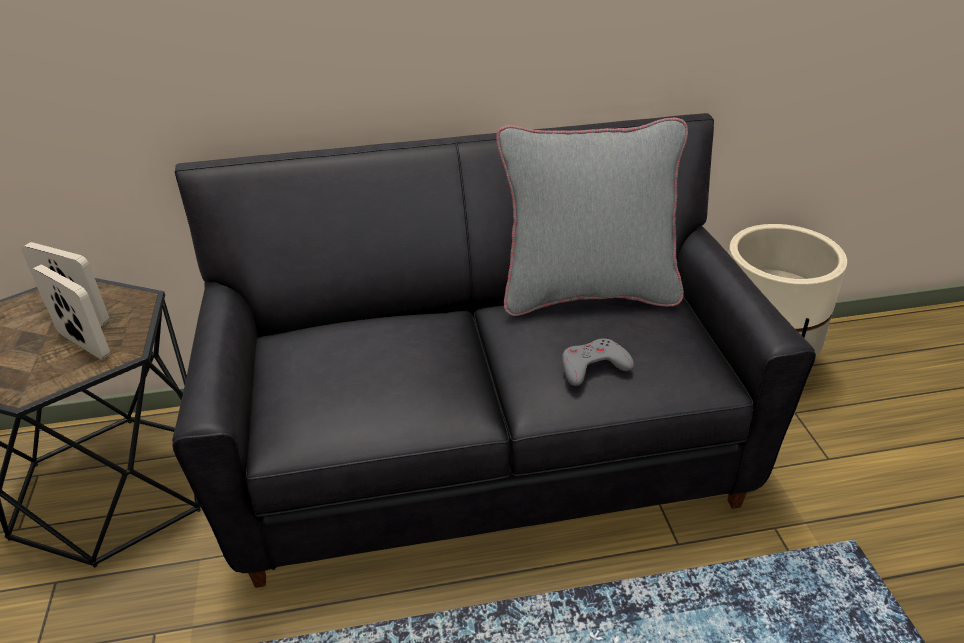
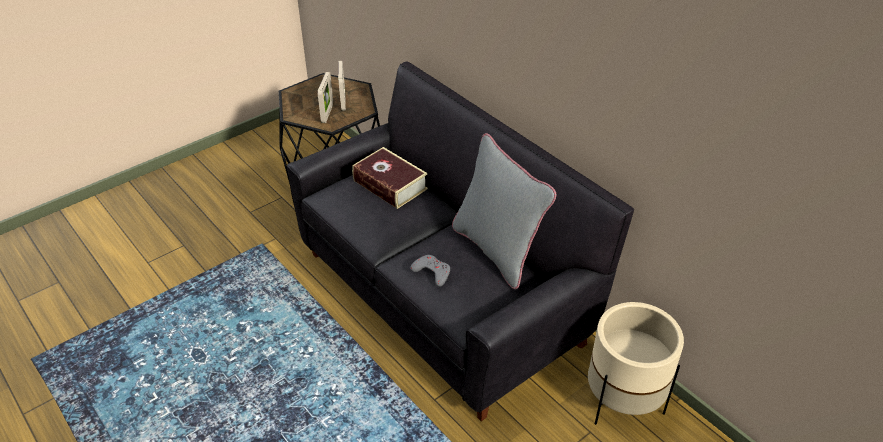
camera: 60 degrees right, 5 degrees up
none -> book [352,147,428,209]

